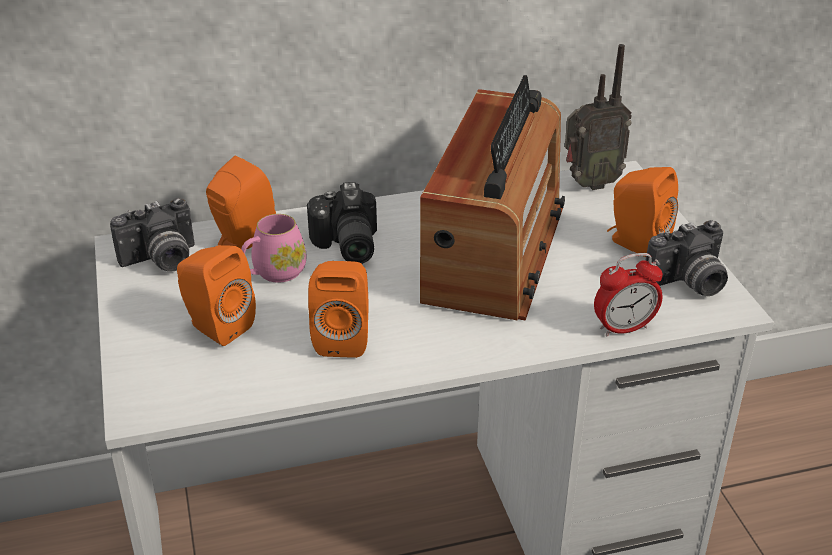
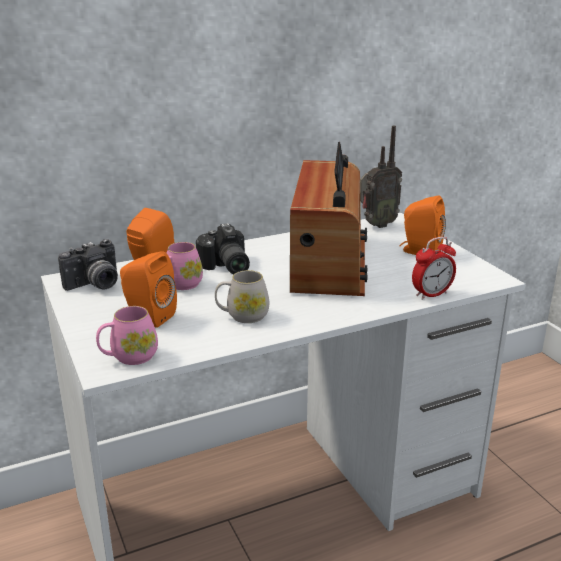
camera: 10 degrees left, 10 degrees down
orange speaker [308,261,369,358] -> white mug [215,270,269,323]
camera [645,220,728,296] -> none
none -> pink mug [96,306,158,365]

